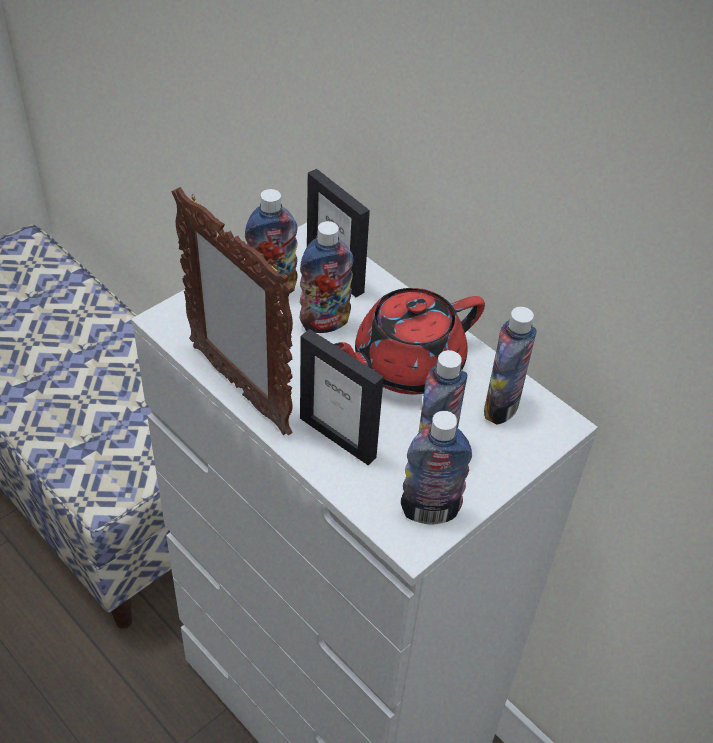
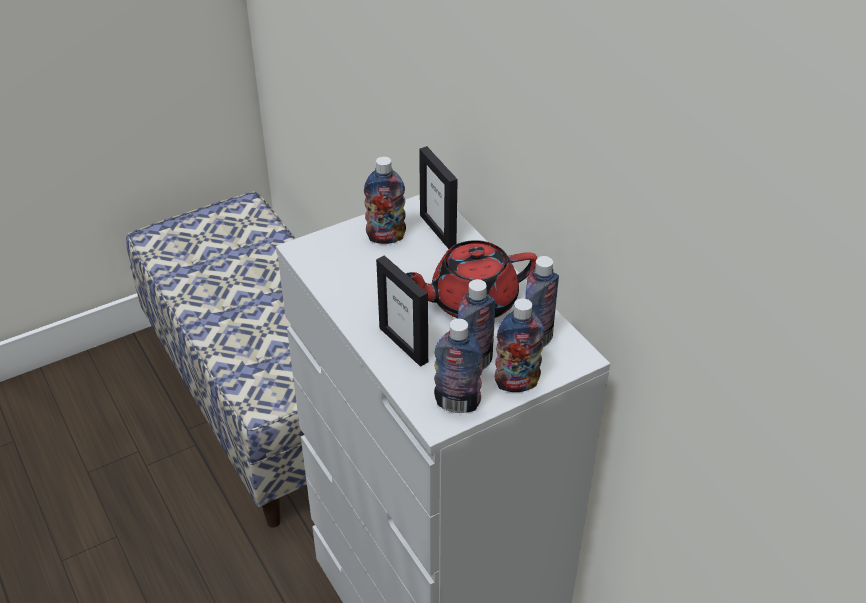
camera: 15 degrees right, 5 degrees down
picture frame [172,187,293,435] -> none
bottle [300,221,354,333] -> bottle moved to [494,298,545,392]

